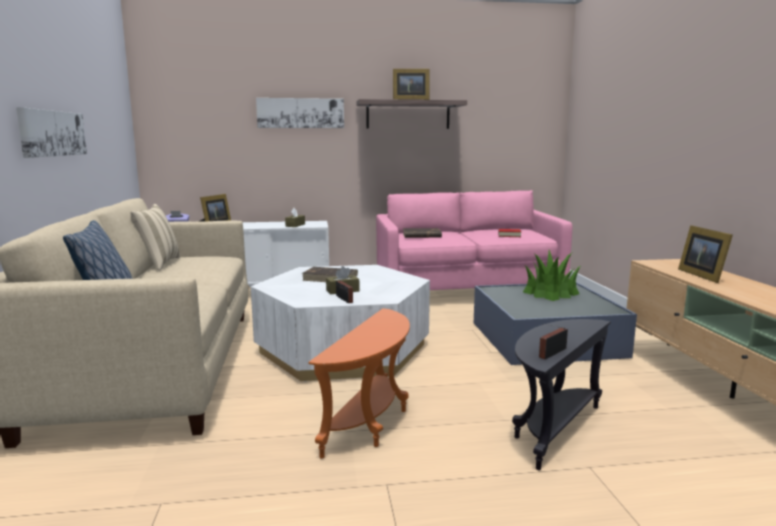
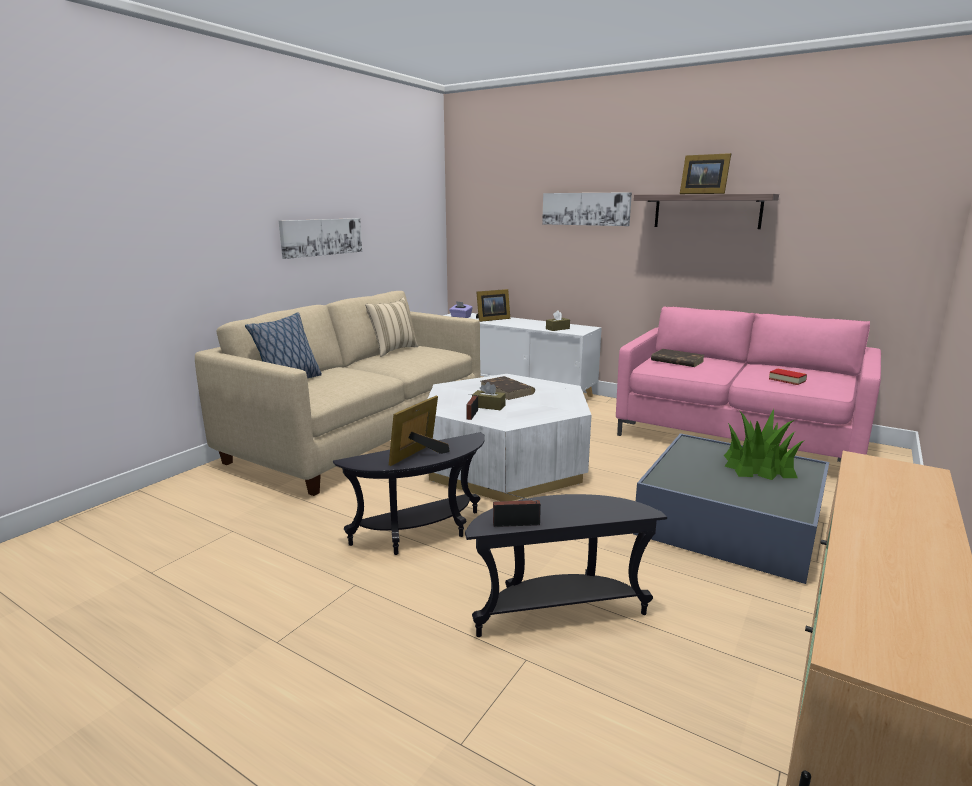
camera: 40 degrees right, 5 degrees up
orange side table [308,308,410,458] -> black side table [333,432,485,555]
picture frame [678,225,733,283] -> picture frame moved to [389,396,450,466]

